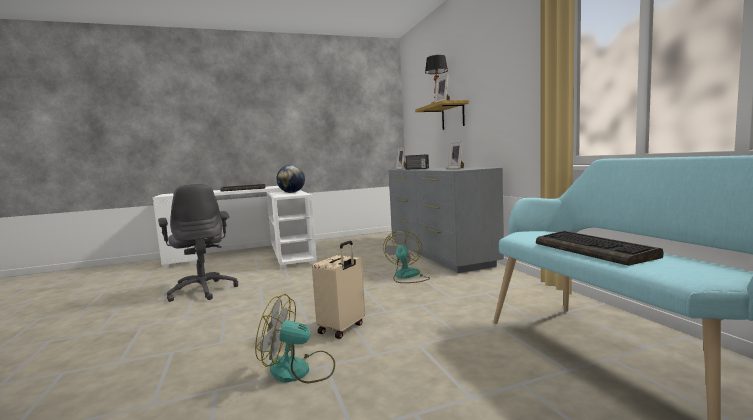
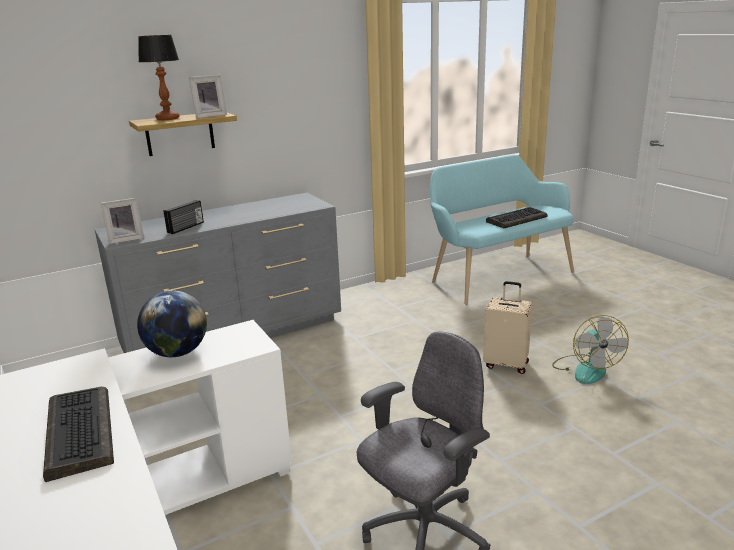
camera: 100 degrees left, 15 degrees up
fan [383,230,430,283] -> none
picture frame [448,141,464,169] -> none

